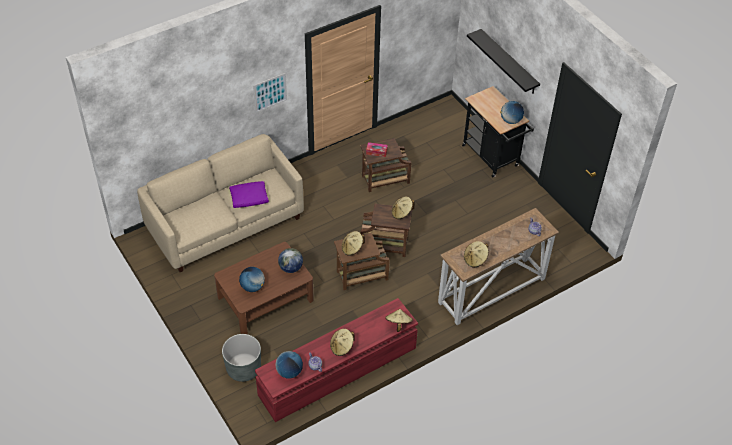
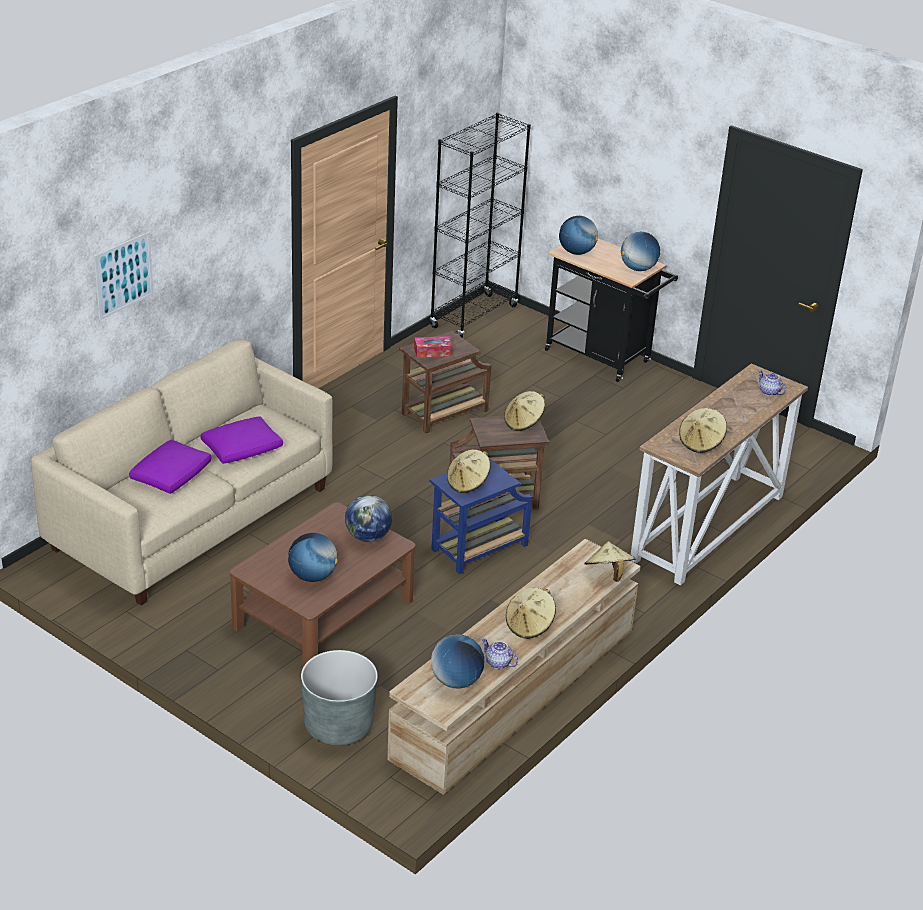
camera: 20 degrees left, 15 degrees down
picture [253,73,287,113] -> picture moved to [94,232,154,320]
red tv stand [255,298,418,422] -> beige tv stand [387,539,641,795]
brown side table [334,233,390,290] -> blue side table [430,458,532,574]
black shelf [467,29,540,94] -> none
none -> purple pillow [129,440,212,494]
none -> black bookcase [430,112,531,338]
none -> globe [559,216,598,255]

